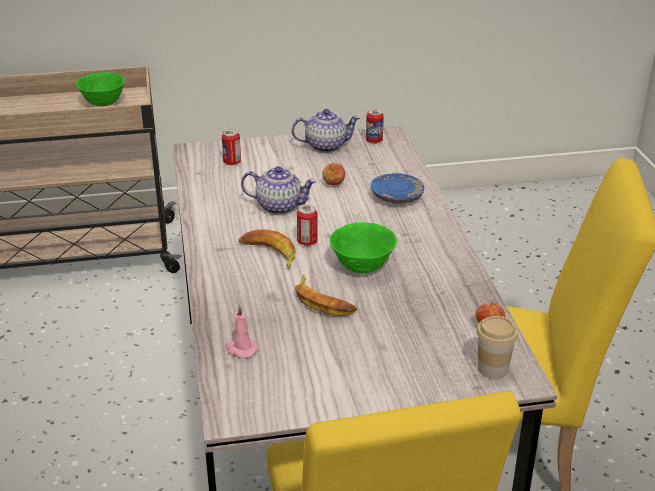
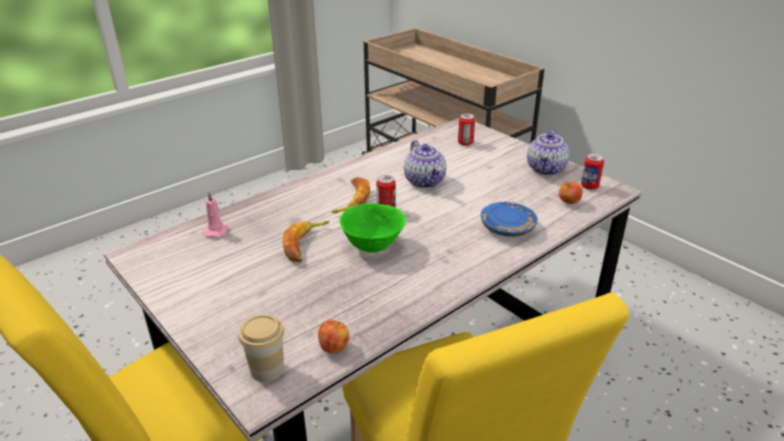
camera: 60 degrees right, 0 degrees up
green bowl [76,72,125,107] -> none
teapot [291,109,360,153] -> teapot turned 60 degrees clockwise [527,129,569,175]
apple [322,163,345,185] -> apple moved to [559,181,583,204]

